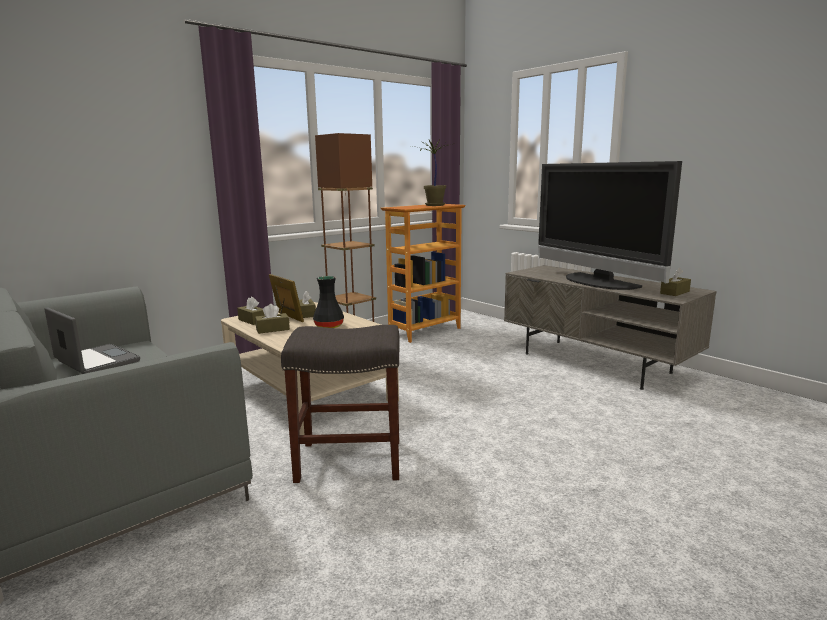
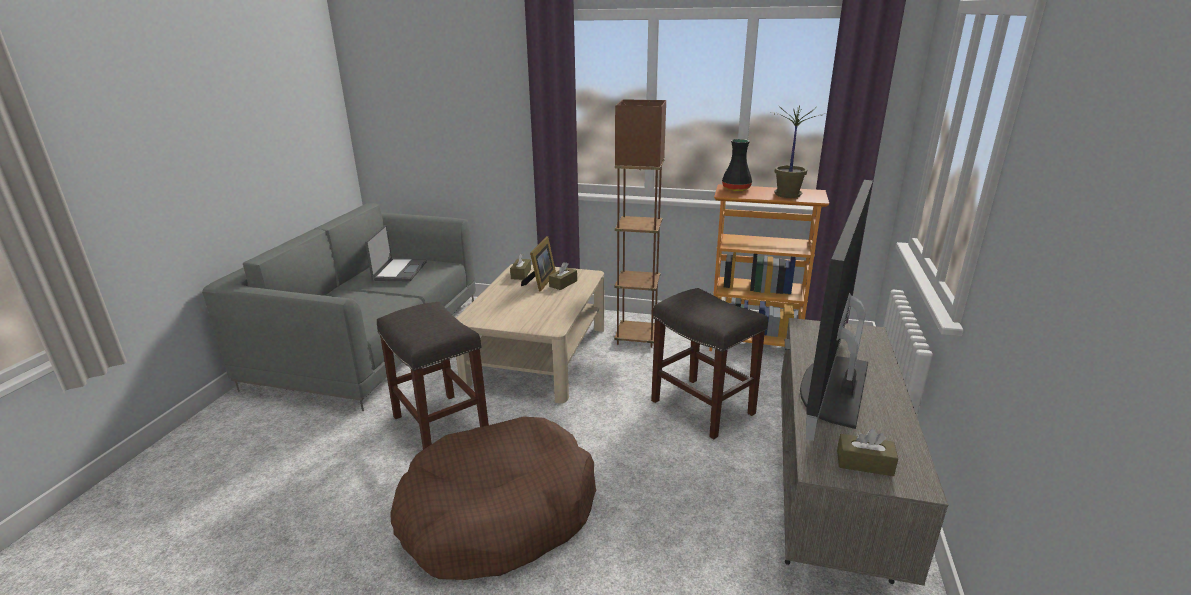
camera: 55 degrees right, 10 degrees up
brown tissue box [255,304,290,334] -> none
black vase [313,276,344,328] -> black vase moved to [722,139,752,191]
none -> brown dog bed [390,417,596,580]
none -> grey stool [651,288,768,439]

